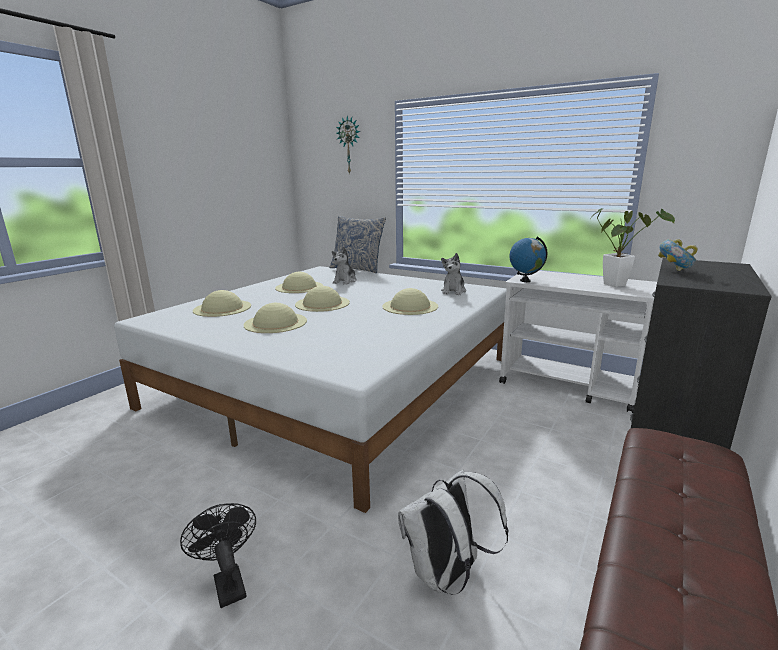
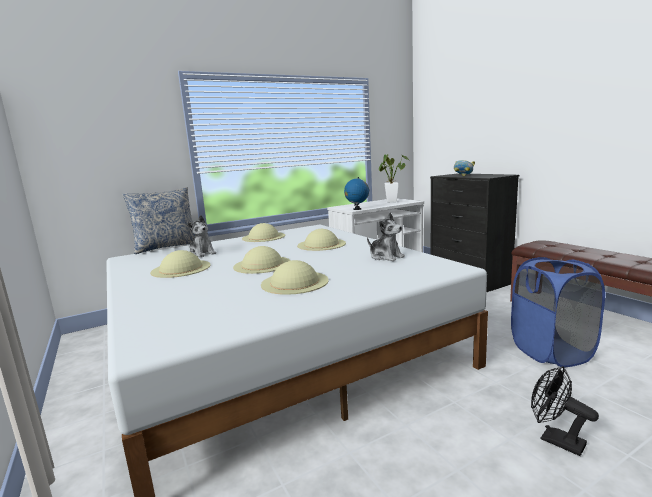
camera: 60 degrees left, 5 degrees down
black fan [180,503,256,608] -> black fan turned 45 degrees clockwise [531,366,599,456]
beige hat [193,290,251,317] -> beige hat moved to [242,223,285,242]
wall clock [336,116,360,174] -> none
white backpack [398,469,509,595] -> blue laundry basket [511,257,605,367]
plush toy [441,253,466,295] -> plush toy moved to [367,212,405,261]

